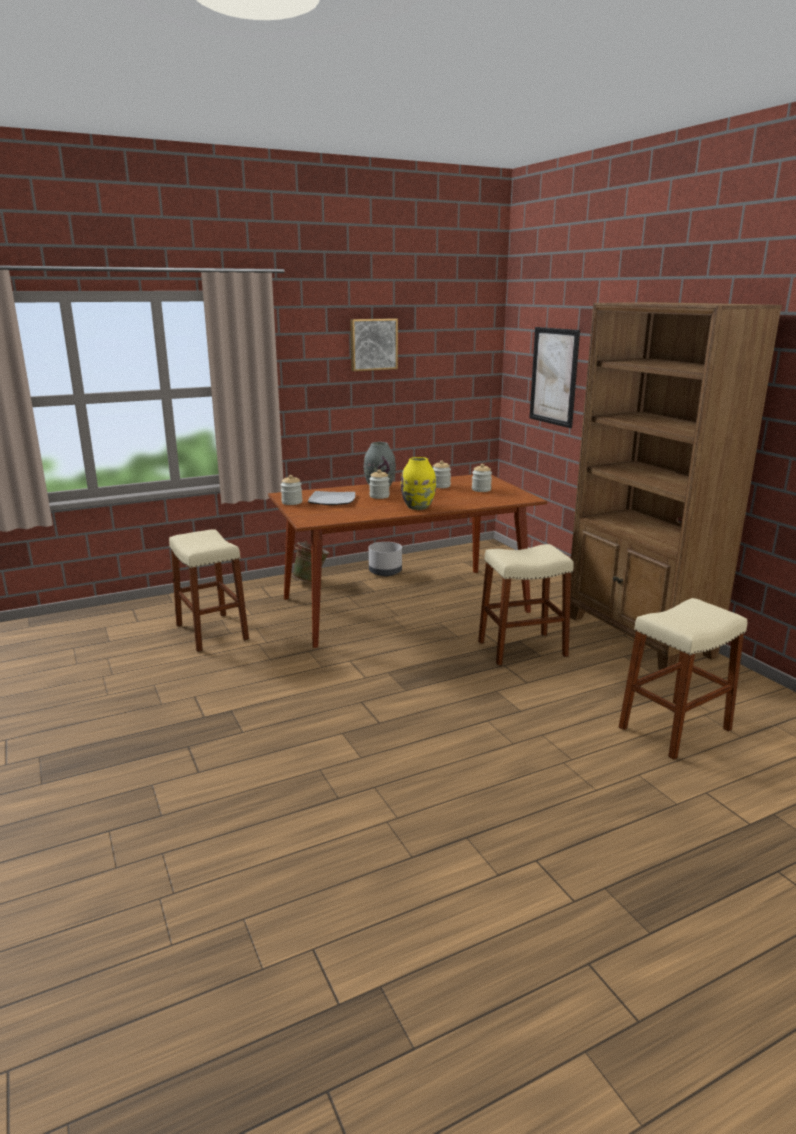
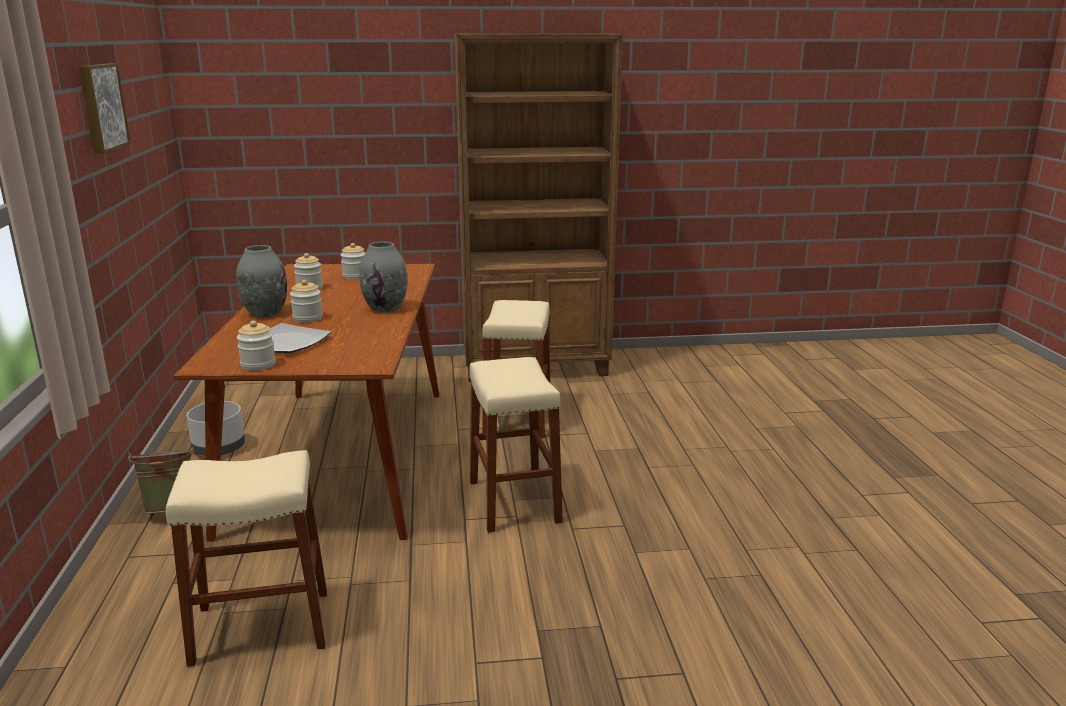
camera: 70 degrees left, 0 degrees up
yellow vase [401,457,436,510] -> grey vase [359,242,408,313]
picture [529,327,580,428] -> none
beige stool [619,598,747,760] -> beige stool moved to [469,357,563,533]

